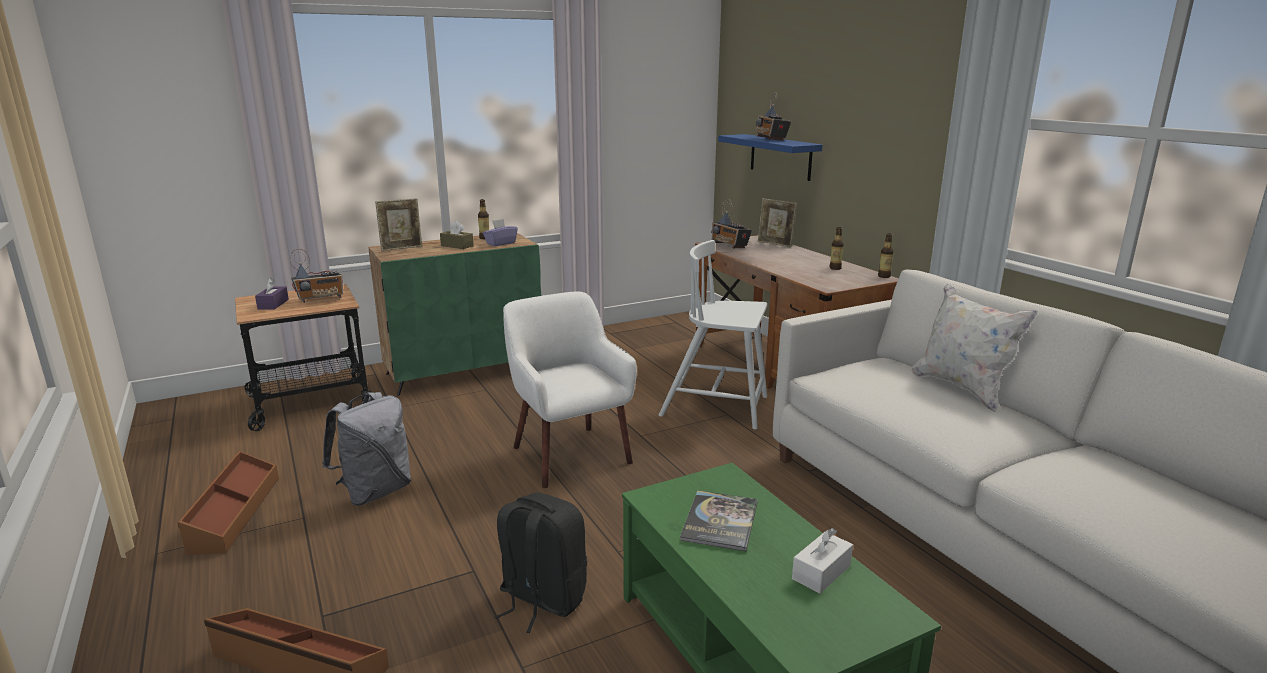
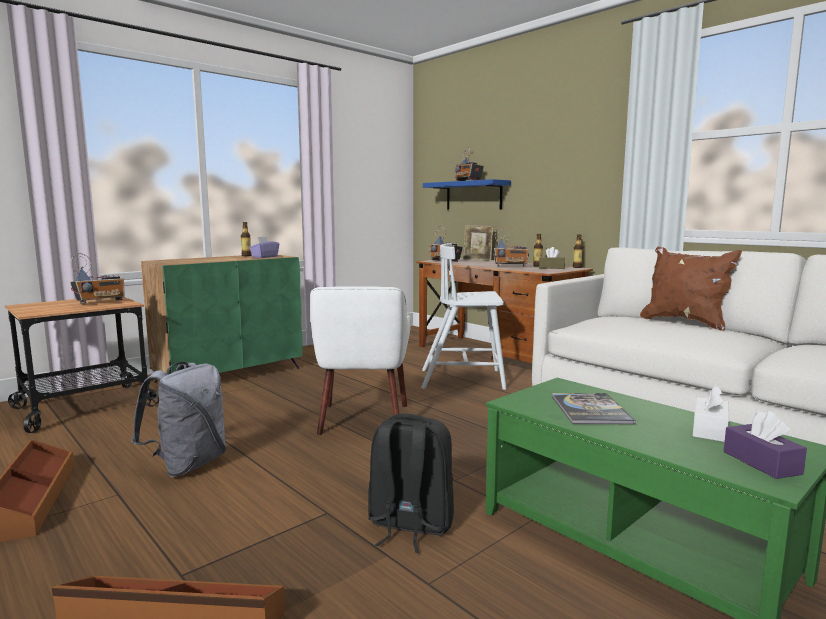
camera: 15 degrees left, 10 degrees down
purple tissue box [255,278,289,310] -> purple tissue box moved to [724,411,807,479]
picture frame [375,199,422,251] -> none
brown tissue box [440,221,474,249] -> brown tissue box moved to [539,247,565,269]
white armchair [503,291,637,488] -> white armchair turned 135 degrees counterclockwise [310,286,411,435]
white pillow [911,284,1038,412] -> brown pillow [640,247,742,331]
none -> radio [493,227,529,267]

